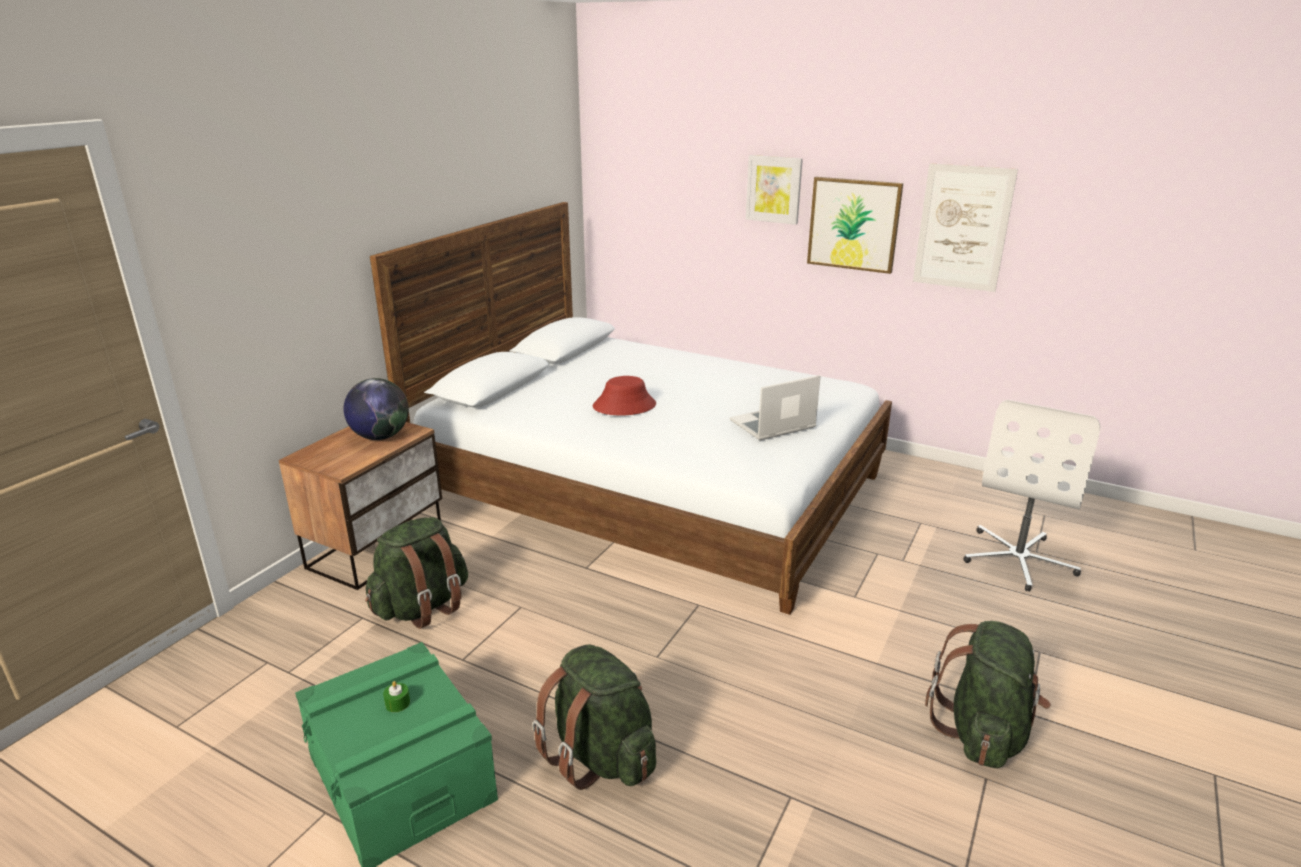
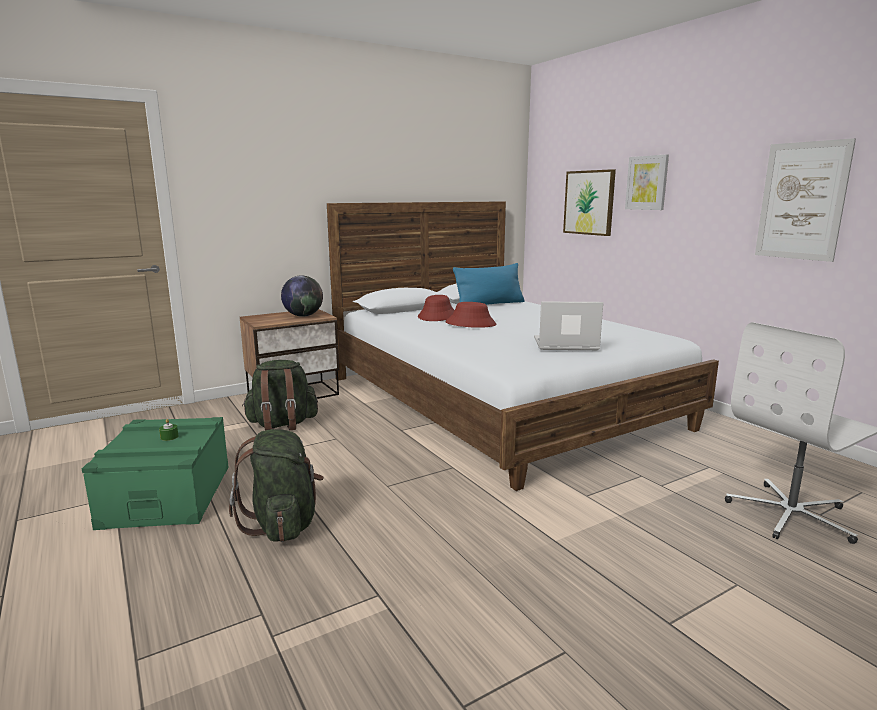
camera: 30 degrees right, 10 degrees down
picture [807,177,903,274] -> picture moved to [563,169,616,236]
green backpack [925,621,1051,768] -> none
none -> red hat [418,295,455,321]
none -> blue pillow [453,263,524,305]

